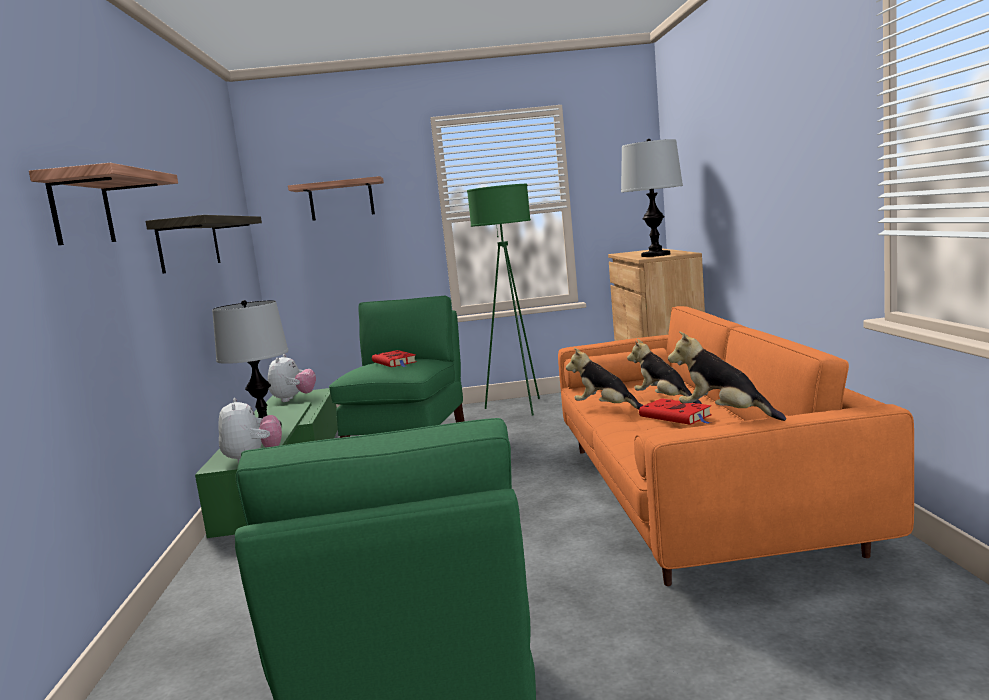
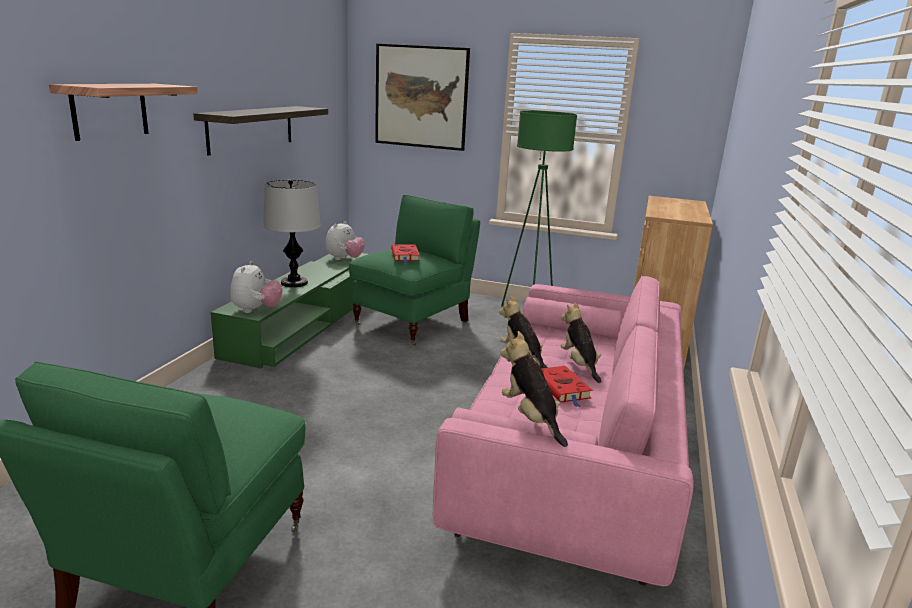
camera: 20 degrees right, 10 degrees up
shelf [288,176,384,221] -> picture [375,44,470,151]
orange sofa [558,306,914,586] -> pink sofa [433,276,693,586]
table lamp [621,139,683,257] -> none

